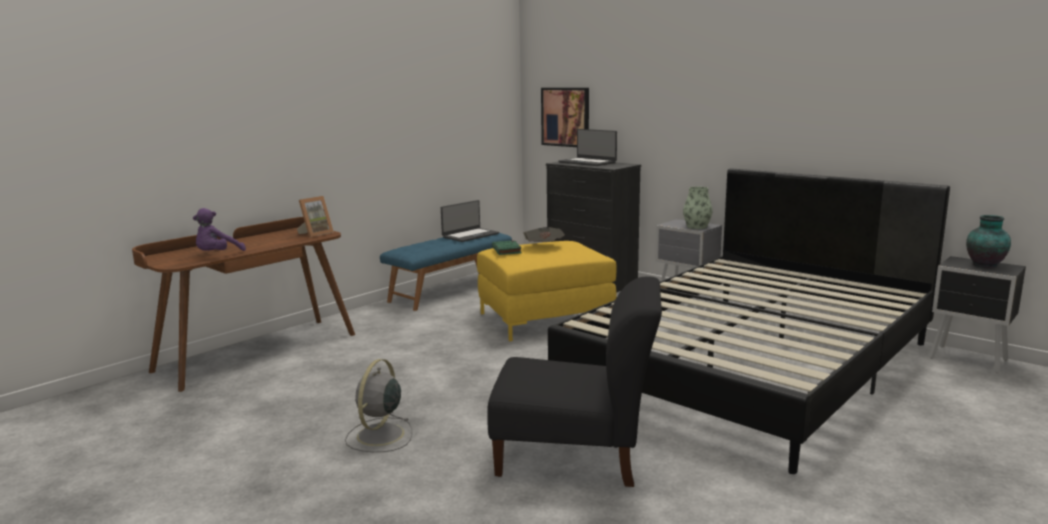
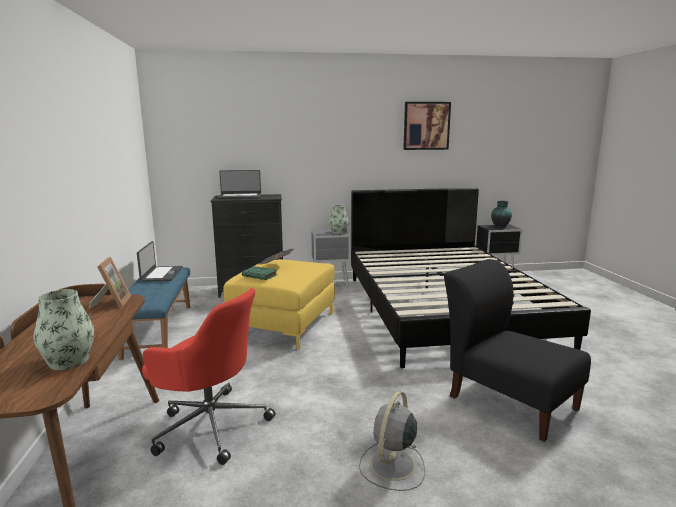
camera: 50 degrees left, 0 degrees up
purple plush toy [193,208,246,251] -> vase [34,289,94,370]
grey fan [345,359,412,452] -> grey fan turned 60 degrees clockwise [359,391,425,491]
black chair [487,277,662,487] -> black chair turned 90 degrees counterclockwise [444,259,591,442]
picture [541,88,589,147] -> picture moved to [403,102,451,150]
none -> red office chair [142,288,275,465]

